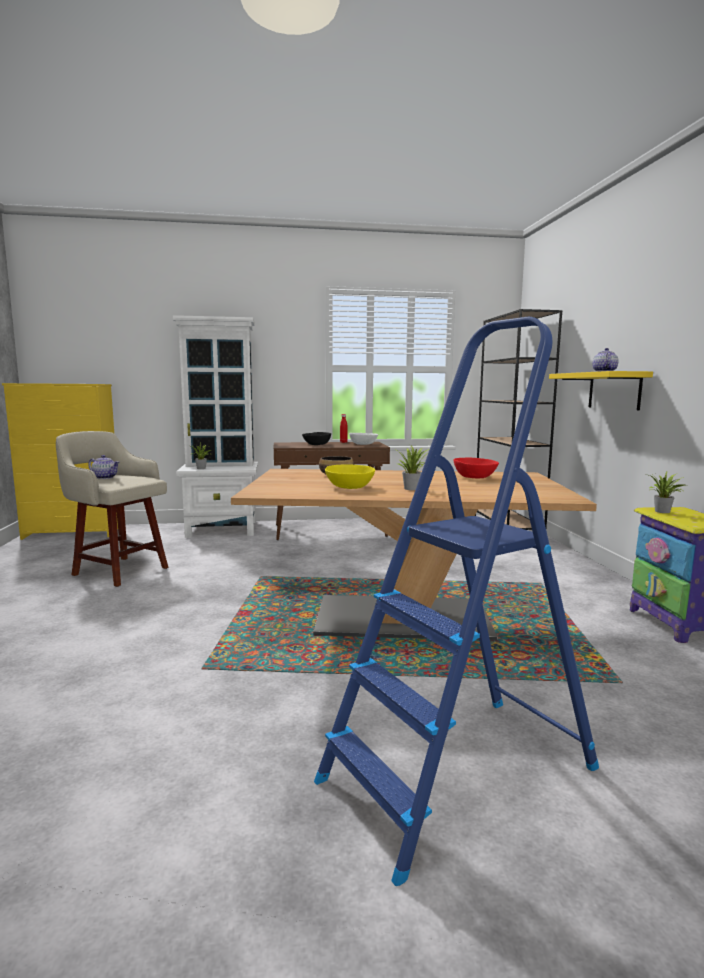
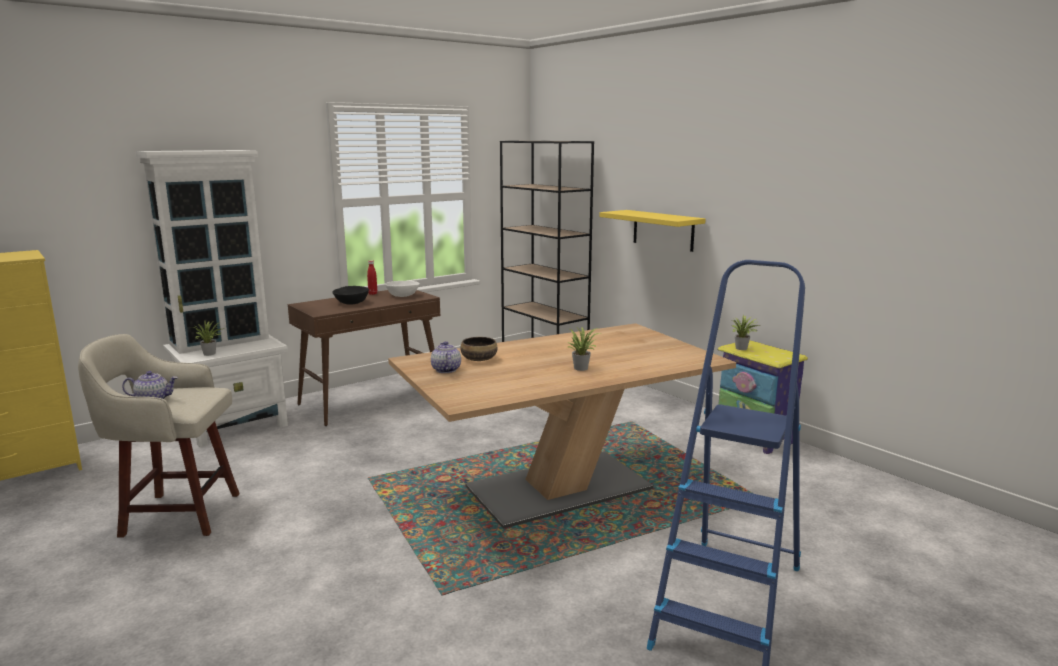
camera: 30 degrees left, 5 degrees up
yellow bowl [325,464,375,489] -> none
red bowl [454,458,499,478] -> none
teapot [592,348,618,372] -> teapot moved to [431,341,461,373]

